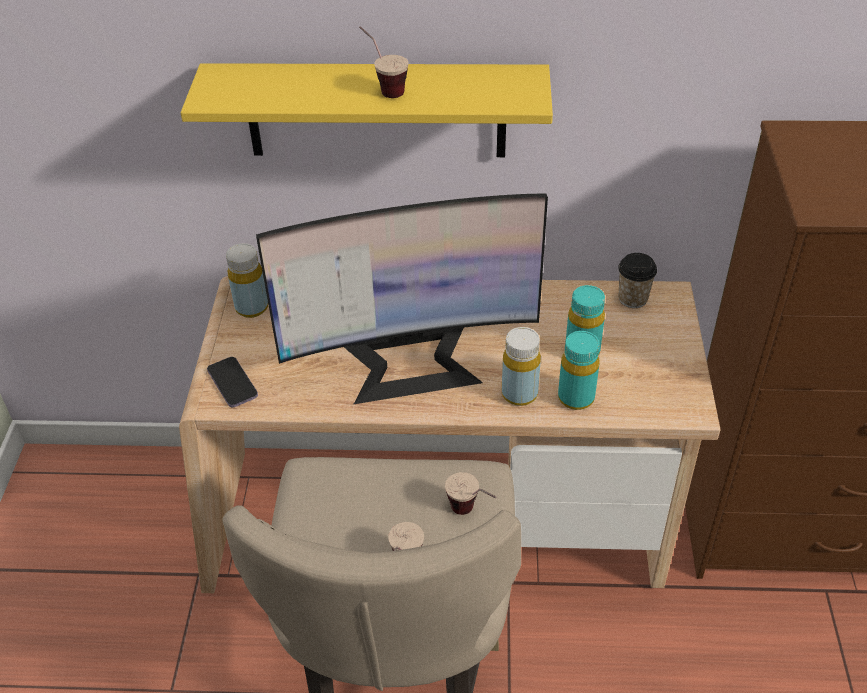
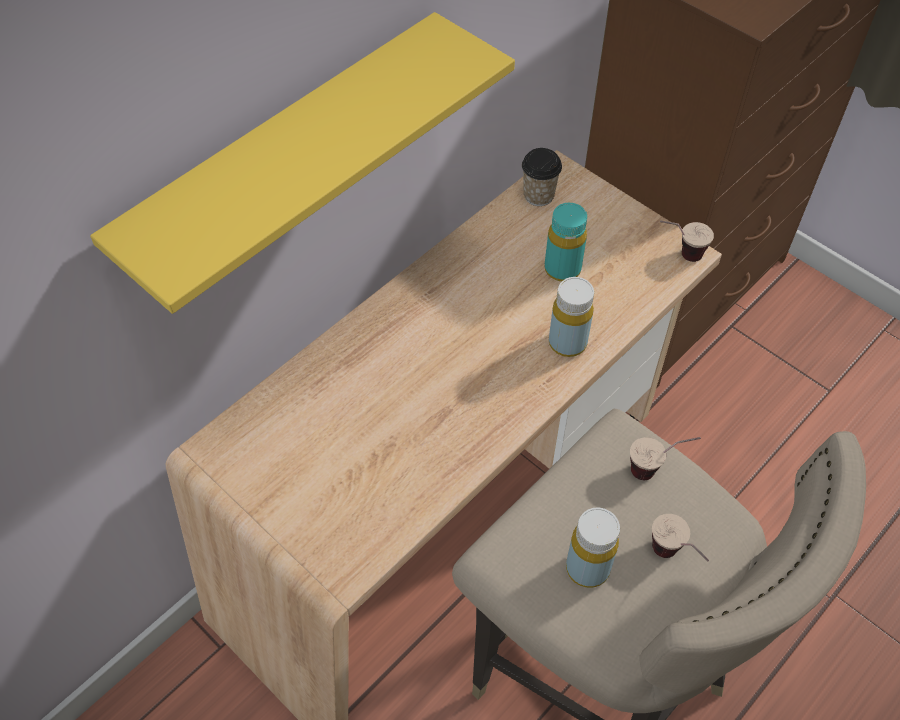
camera: 50 degrees left, 10 degrees up
phone [207,357,258,407] -> none
yellow bottle [226,243,268,318] -> yellow bottle moved to [566,508,620,588]
monitor [256,194,548,404] -> none
cup [359,26,408,98] -> cup moved to [660,220,714,262]
turquoise bottle [558,331,600,410] -> none

